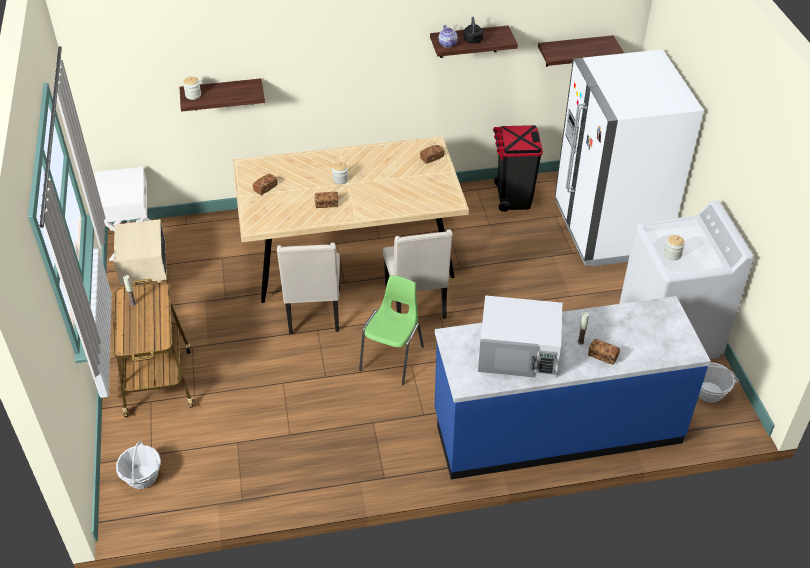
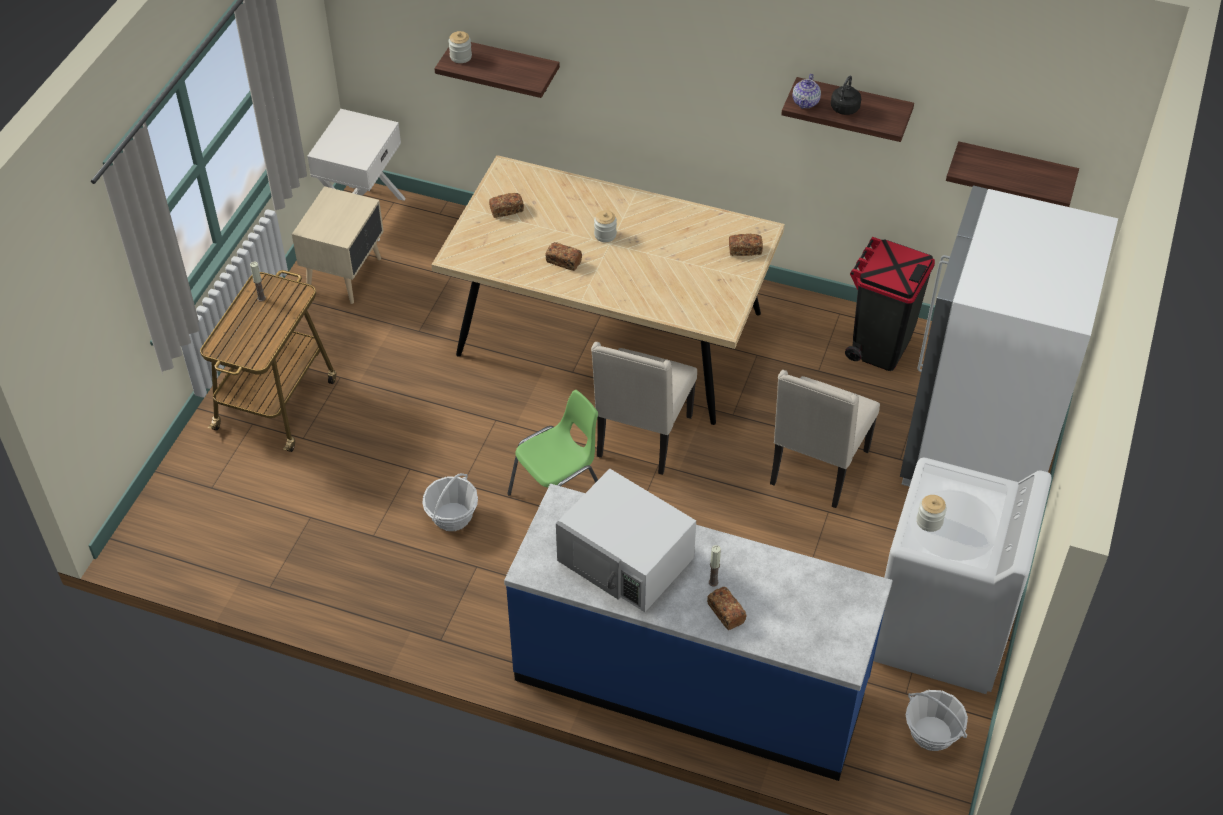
camera: 30 degrees right, 5 degrees up
basket [116,441,161,489] -> basket moved to [422,473,478,531]
beige chair [277,242,340,334] -> beige chair moved to [770,370,880,508]

